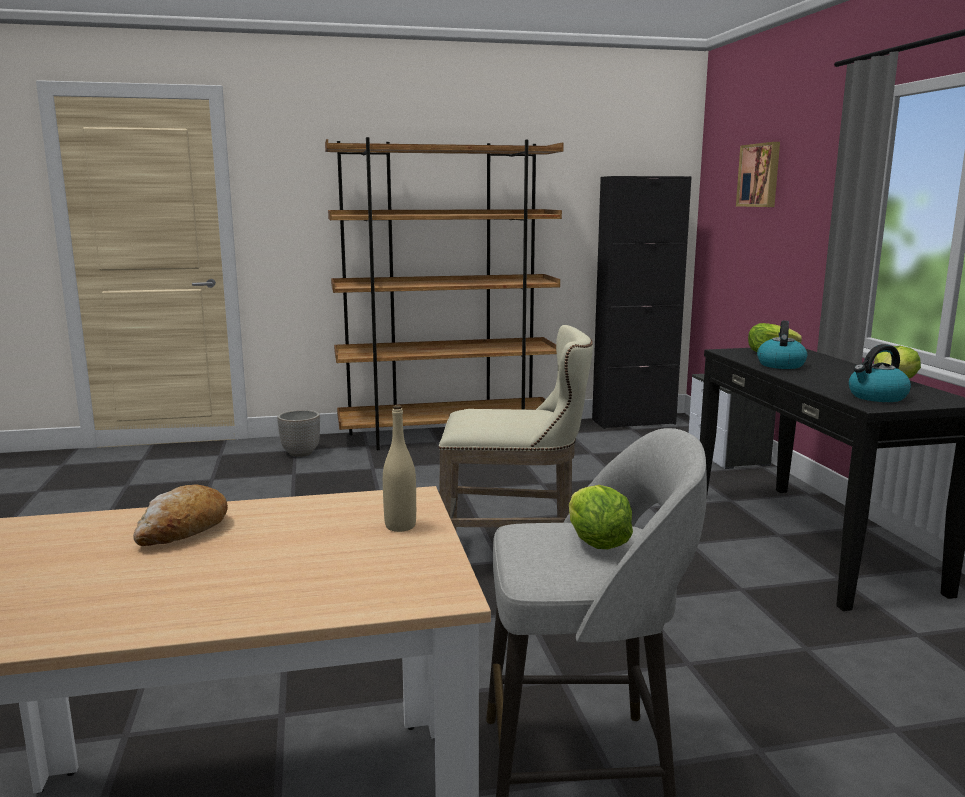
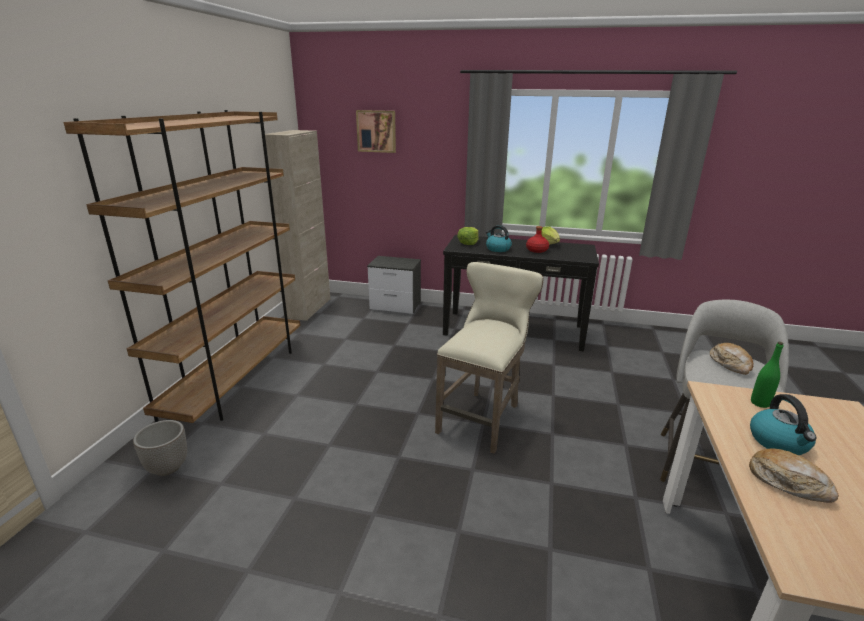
camera: 65 degrees left, 10 degrees up
beige bottle [383,405,416,532] -> green bottle [751,342,784,408]
lettuce [569,485,633,549] -> bread [710,343,753,375]
black cabinet [592,176,692,429] -> beige cabinet [262,130,331,321]
kettle [849,344,911,402] -> kettle moved to [750,394,816,455]
none -> red bottle [526,226,549,253]

